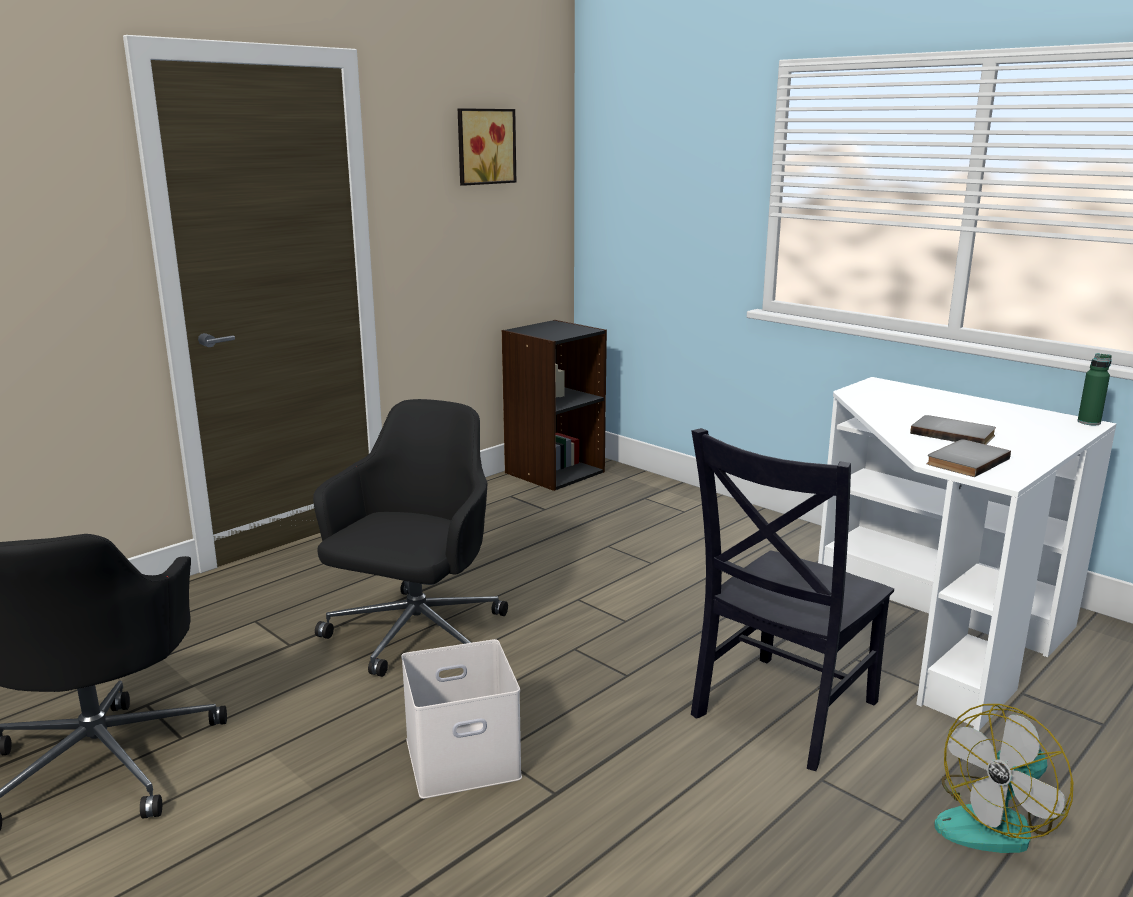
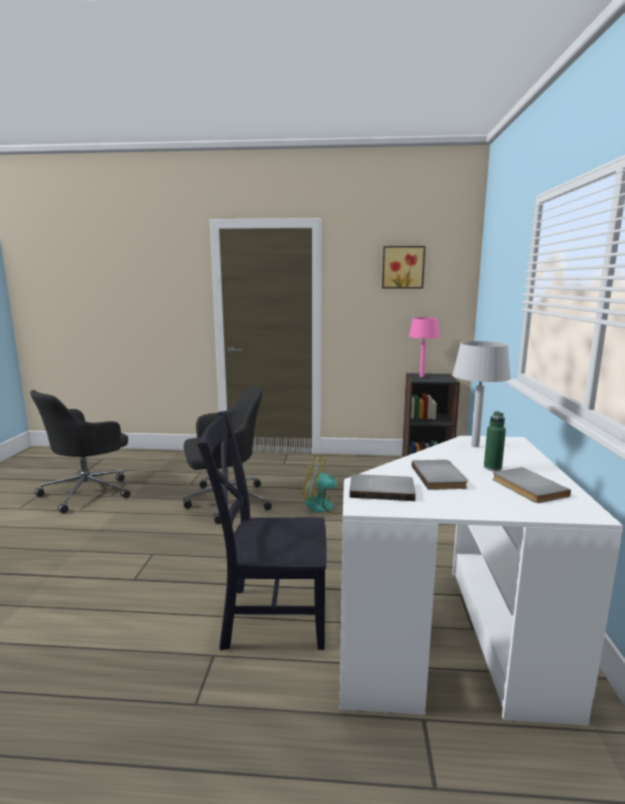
camera: 50 degrees right, 5 degrees down
white storage box [401,639,522,799] -> none
fan [934,704,1073,853] -> fan moved to [303,455,343,514]
green bottle [1077,353,1112,425] -> green bottle moved to [484,411,506,471]
none -> pink table lamp [409,317,440,377]
none -> grey table lamp [452,341,511,447]
none -> grey book [493,467,571,503]

